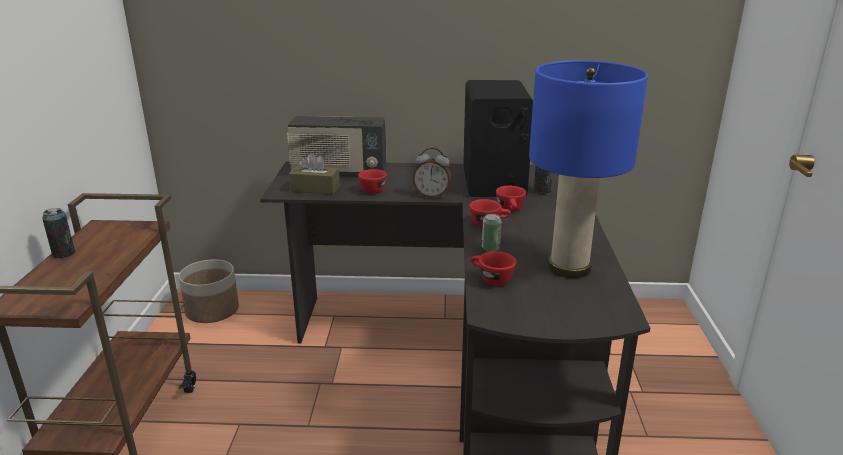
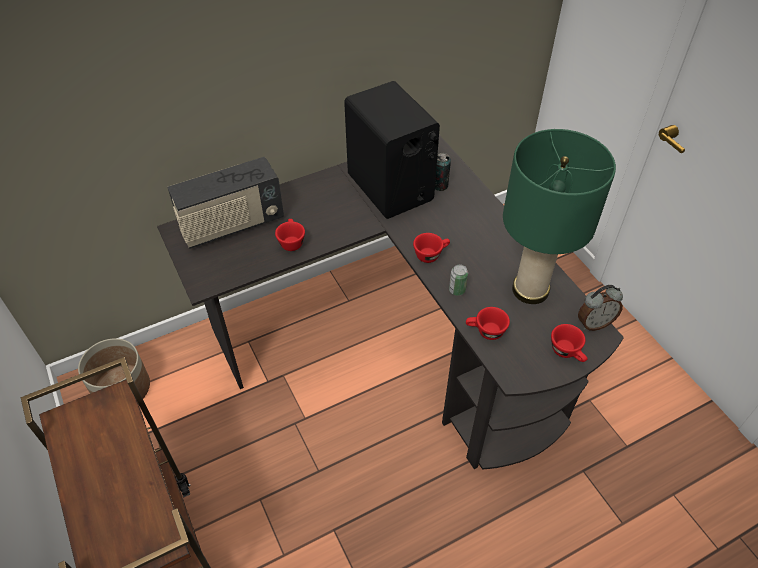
camera: 30 degrees left, 25 degrees up
can [42,208,75,258] -> none
brown tissue box [289,153,340,194] -> none
alarm clock [412,147,451,198] -> alarm clock moved to [578,285,623,331]
red cup [496,186,526,212] -> red cup moved to [551,324,588,362]
blue table lamp [529,60,648,278] -> green table lamp [503,129,616,304]

